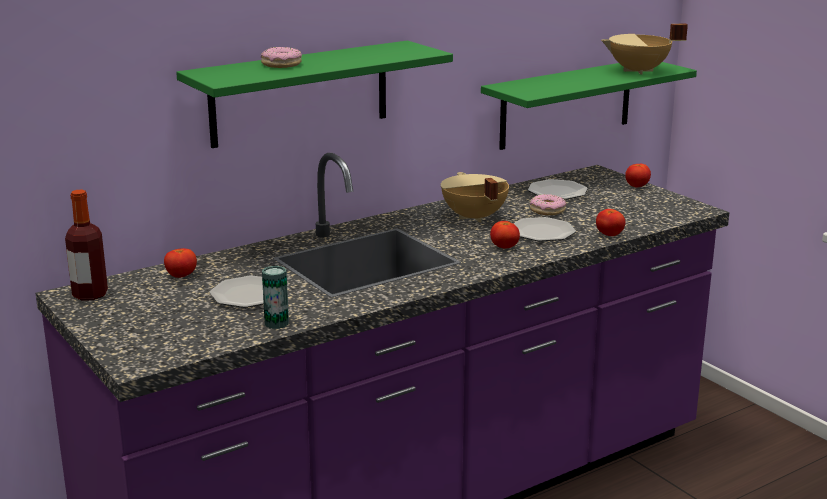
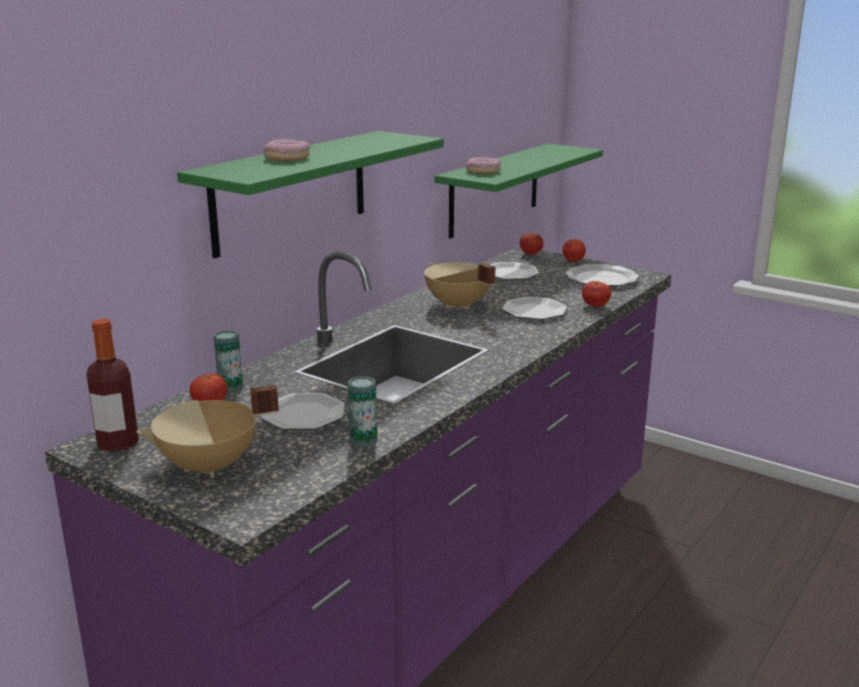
camera: 20 degrees left, 0 degrees up
tomato [490,221,520,249] -> tomato moved to [519,233,544,255]
donut [530,194,566,215] -> donut moved to [466,157,501,174]
beige cooking pot [601,24,688,75] -> beige cooking pot moved to [136,385,279,478]
none -> can [213,330,243,393]
none -> plate [566,264,639,287]

